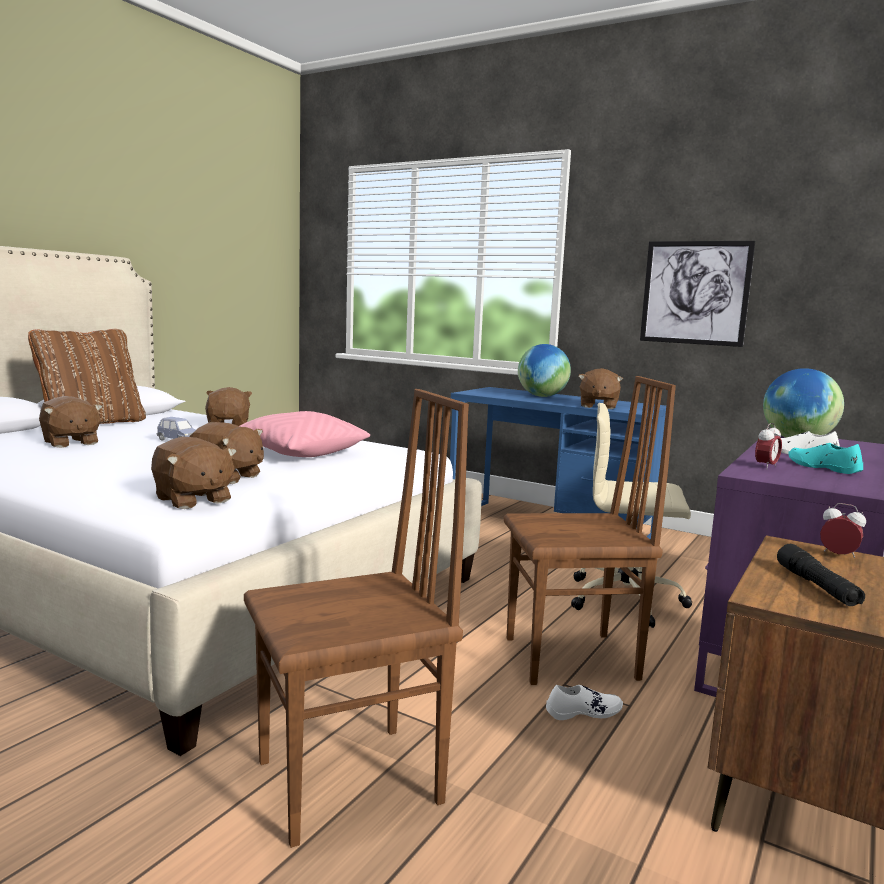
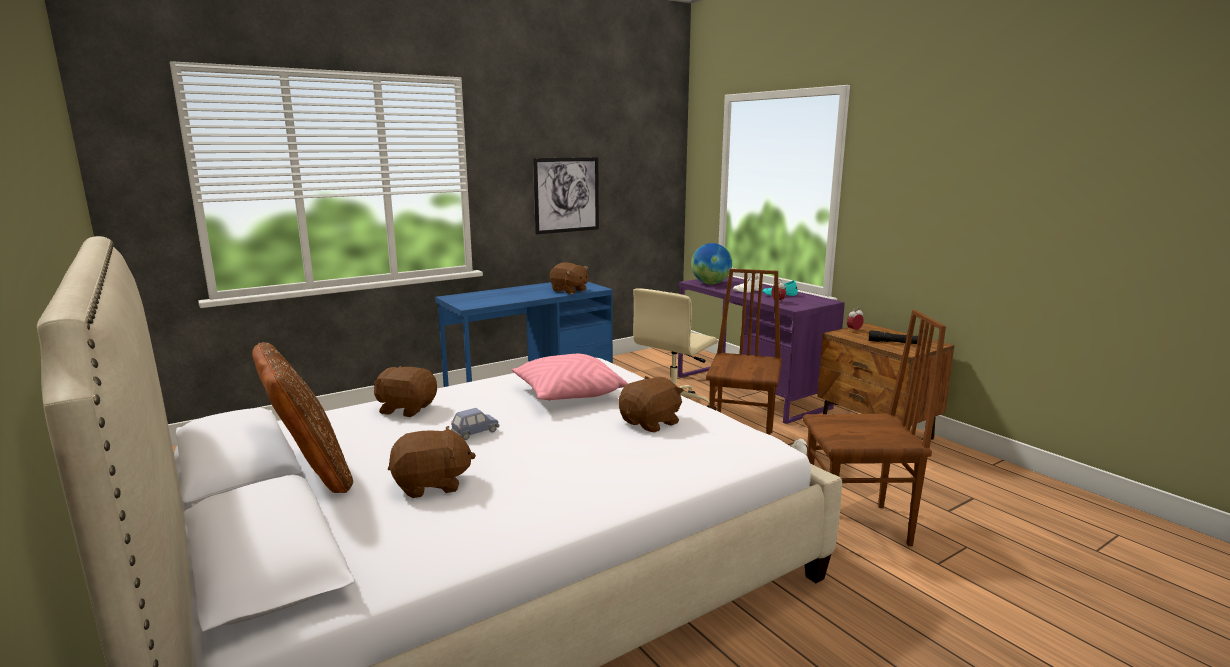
camera: 65 degrees left, 5 degrees up
brown plush toy [151,437,237,509] -> none
brown chair [244,389,469,848] -> brown chair turned 90 degrees clockwise [803,310,946,546]
globe [518,344,571,397] -> none

